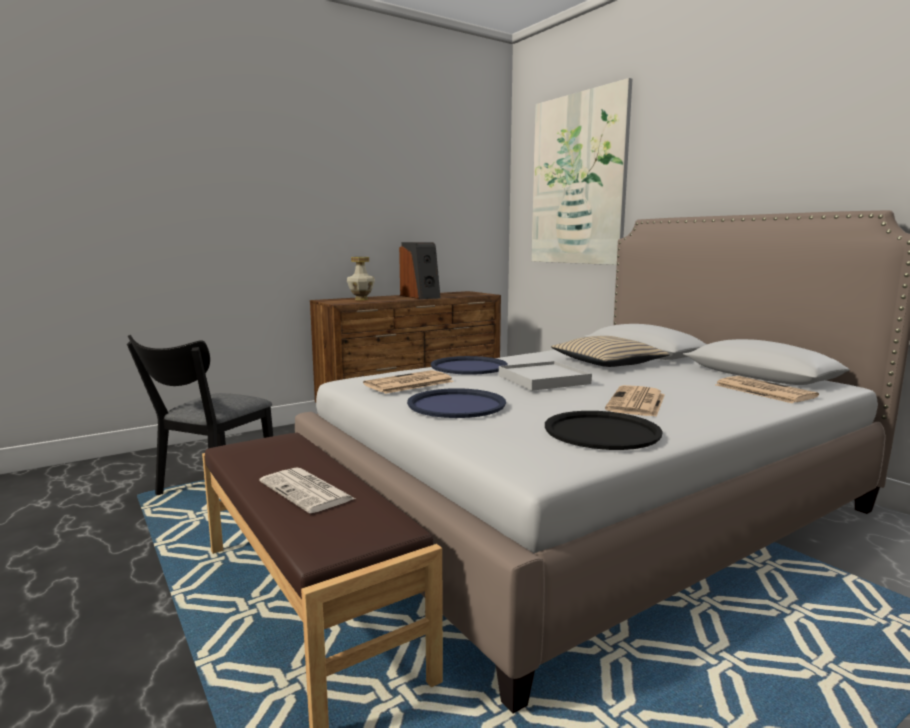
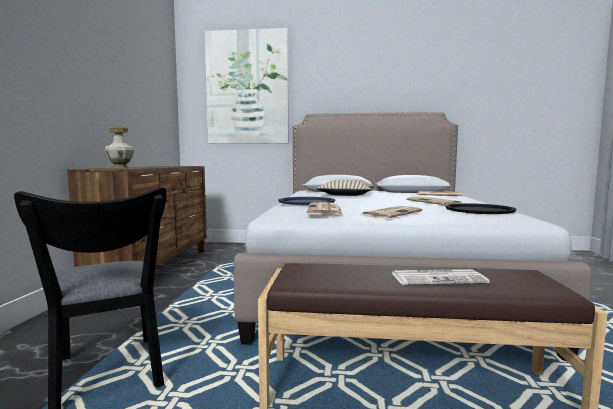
camera: 50 degrees left, 5 degrees down
speaker [399,242,441,299] -> none
blue tray [407,388,506,418] -> newspaper [362,206,422,218]
white tray [499,361,592,391] -> none

